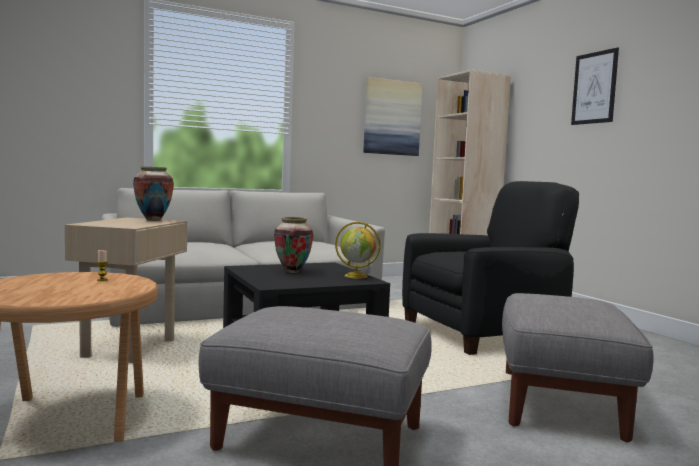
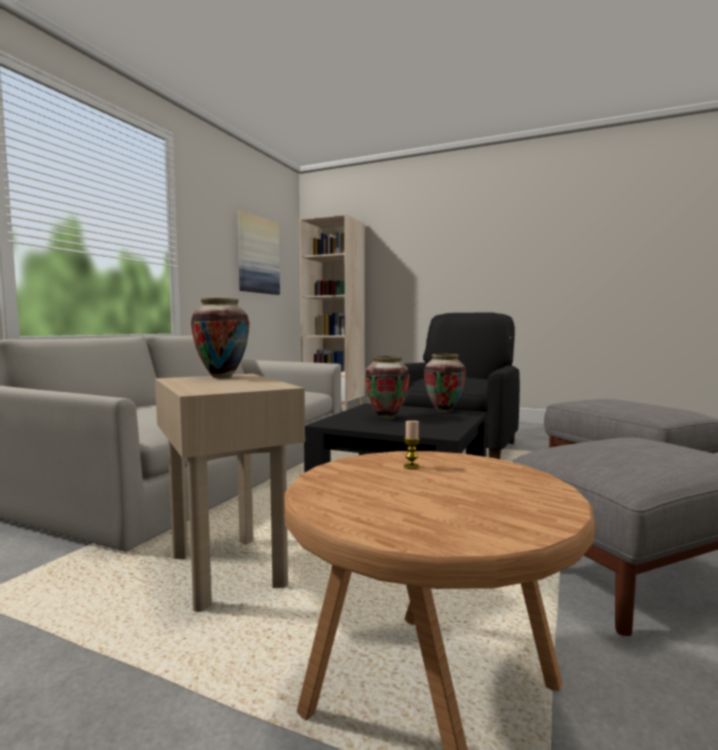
camera: 40 degrees left, 0 degrees up
globe [335,222,381,279] -> vase [424,354,466,413]
picture [571,47,619,125] -> none

